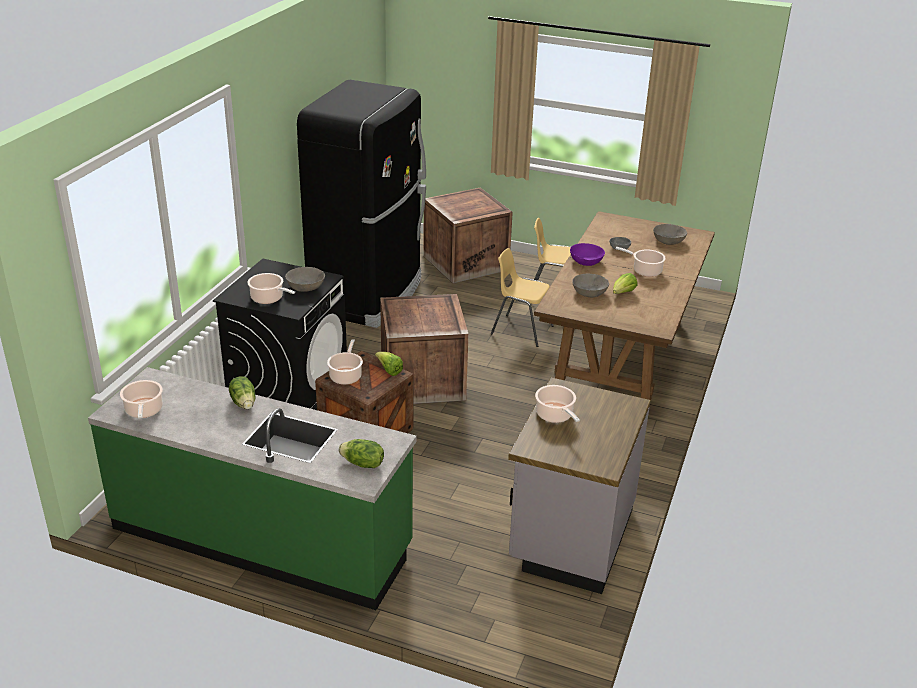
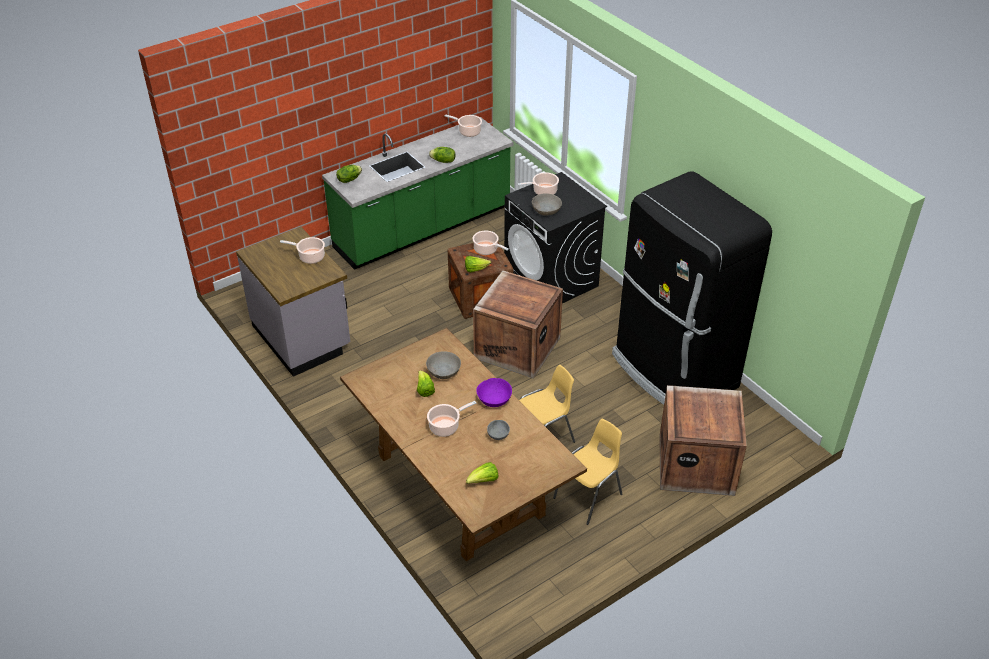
camera: 125 degrees right, 10 degrees up
grey bowl [653,224,687,245] -> lettuce [466,462,498,484]

